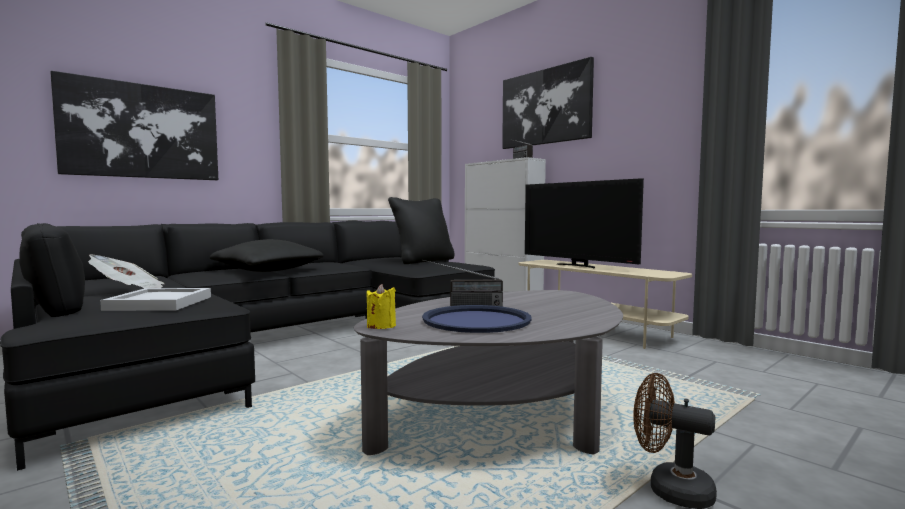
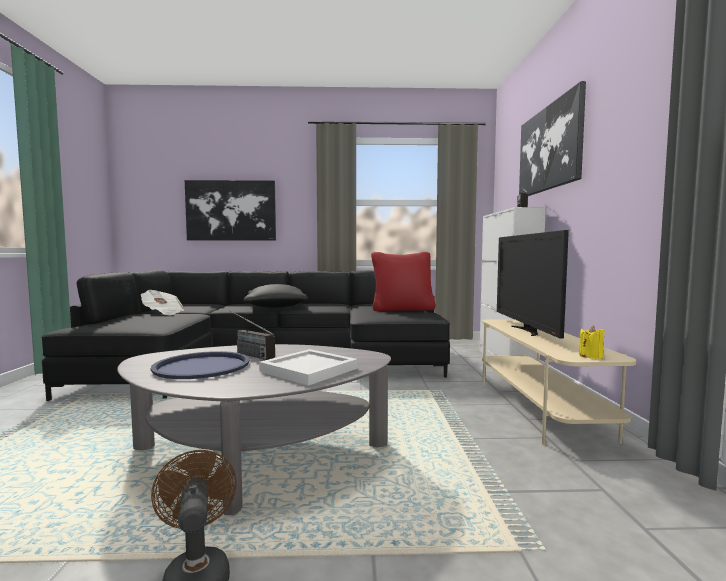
camera: 40 degrees right, 0 degrees up
white tray [100,288,211,311] -> white tray moved to [259,349,357,386]
yellow candle [367,284,396,329] -> yellow candle moved to [579,325,605,359]
black pillow [388,197,455,264] -> red pillow [371,252,436,311]

